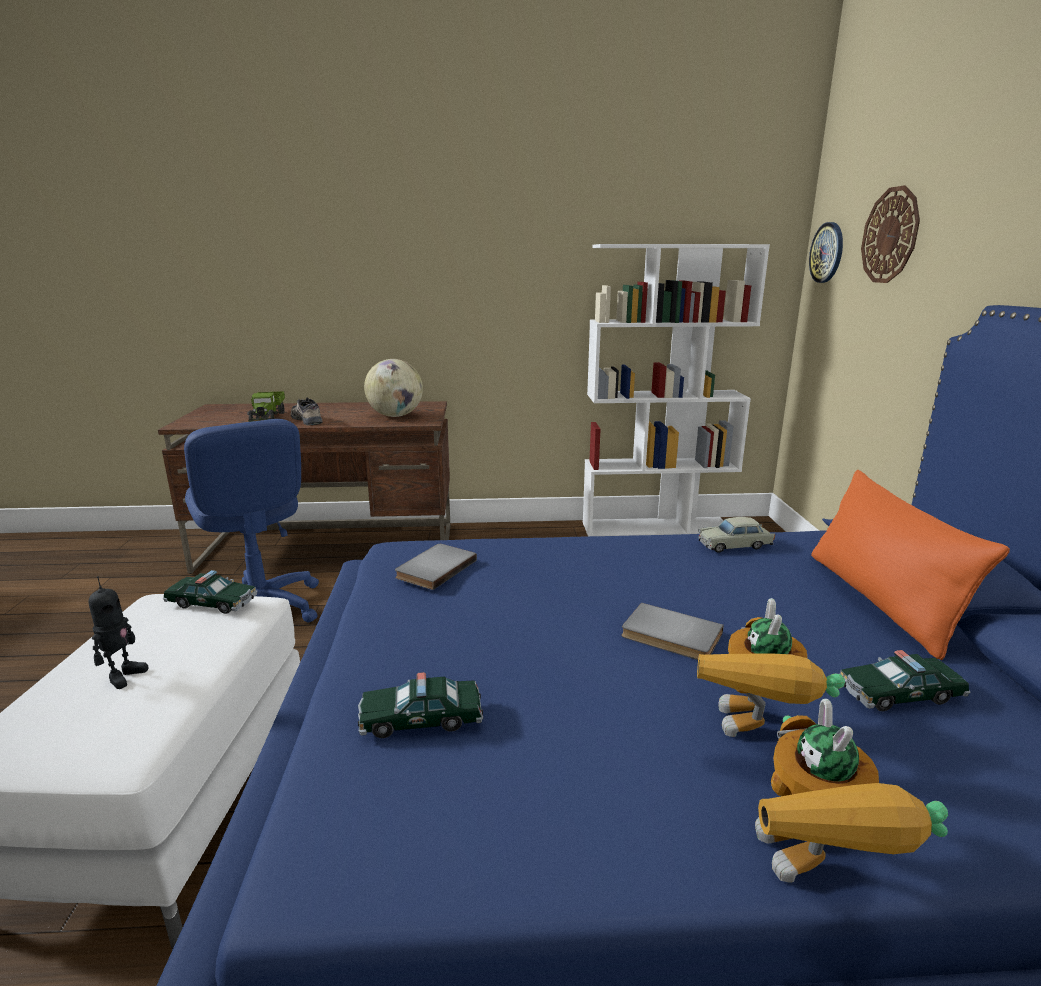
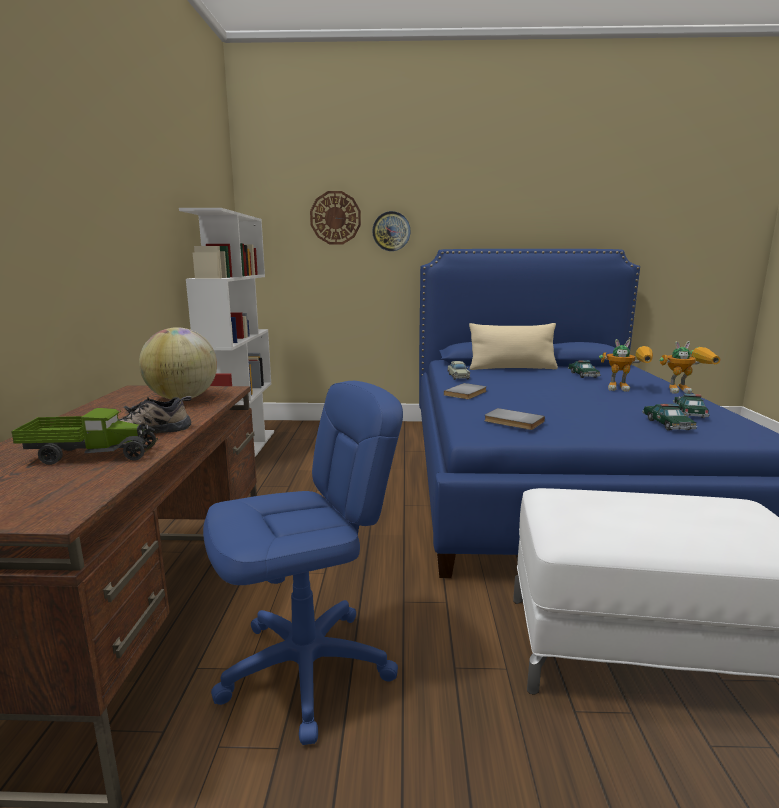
camera: 85 degrees left, 5 degrees down
toy robot [88,576,148,689] -> none
toy car [163,570,257,614] -> toy car moved to [673,393,710,418]
grey book [622,603,724,660] -> grey book moved to [444,383,487,399]
wall clock [809,222,843,283] -> wall clock moved to [372,211,411,251]
orange pillow [811,470,1010,660] -> beige pillow [469,323,558,370]

